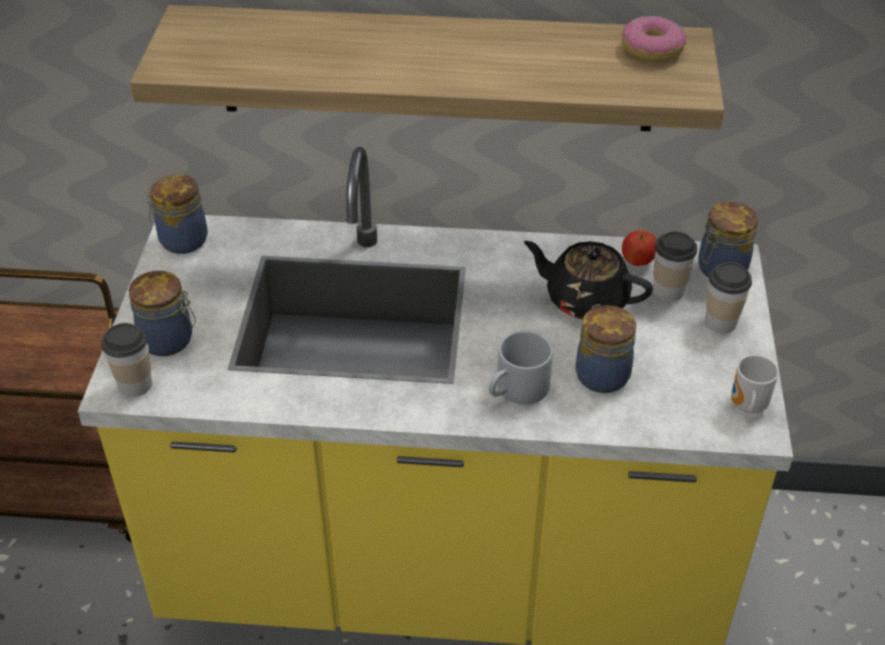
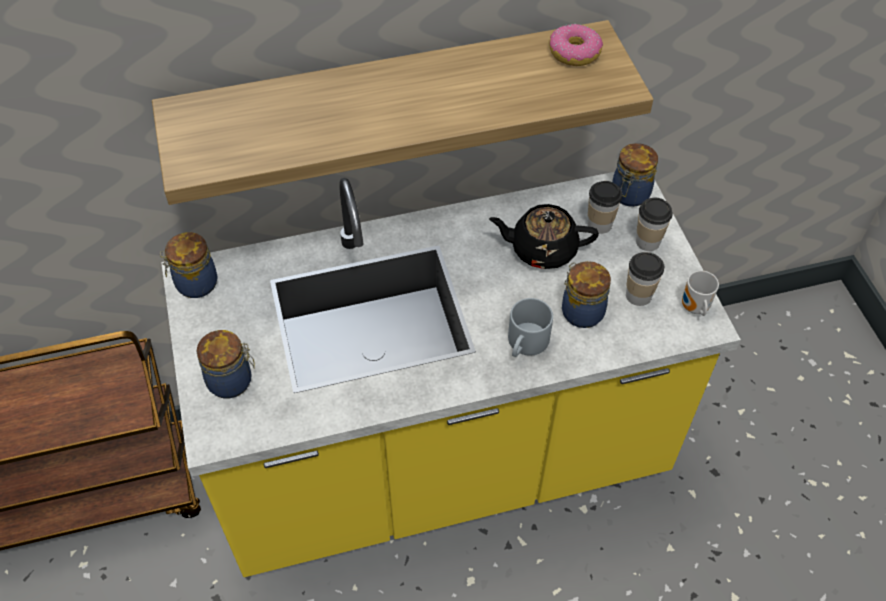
camera: 20 degrees left, 10 degrees up
cup [101,323,152,397] -> cup moved to [626,252,664,306]
apple [622,230,657,266] -> none

